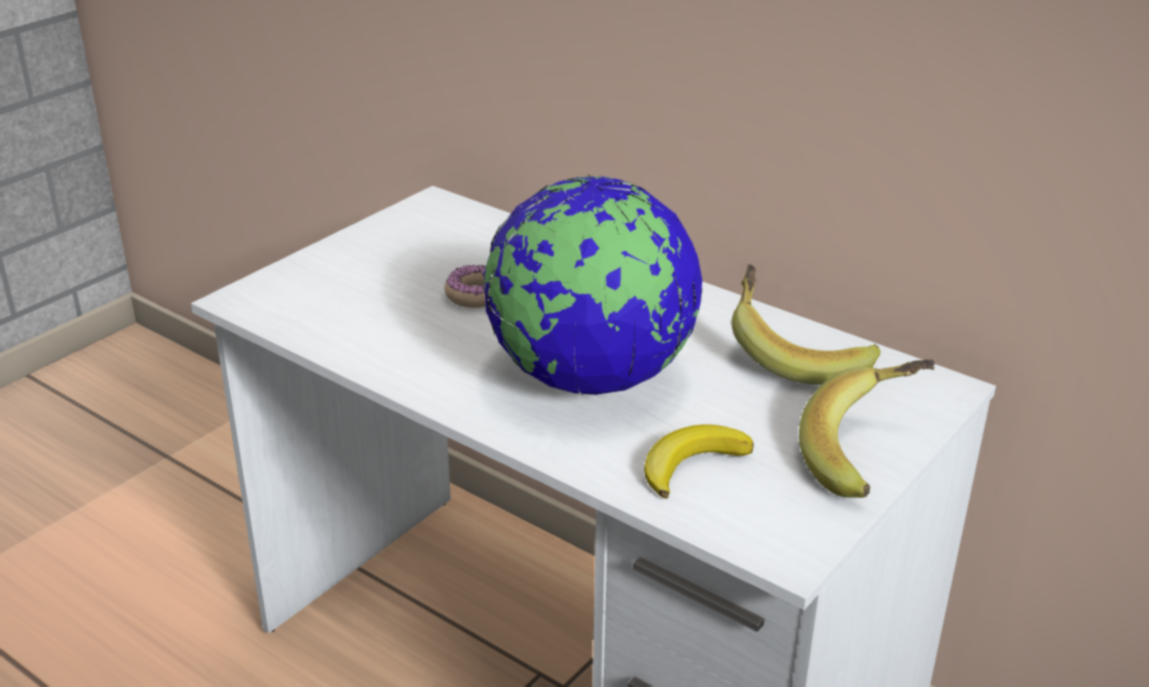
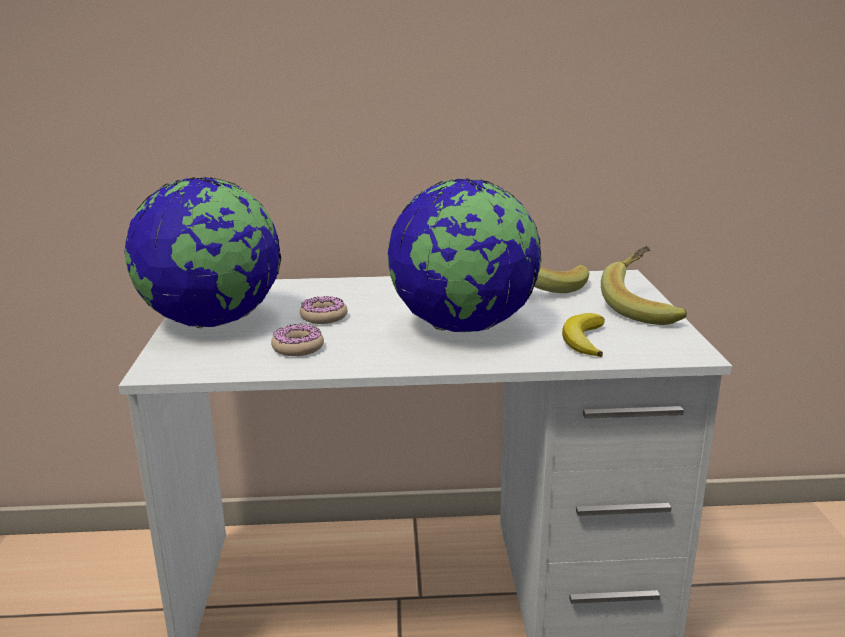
camera: 40 degrees left, 10 degrees down
none -> globe [124,177,281,328]
none -> donut [271,324,324,356]

